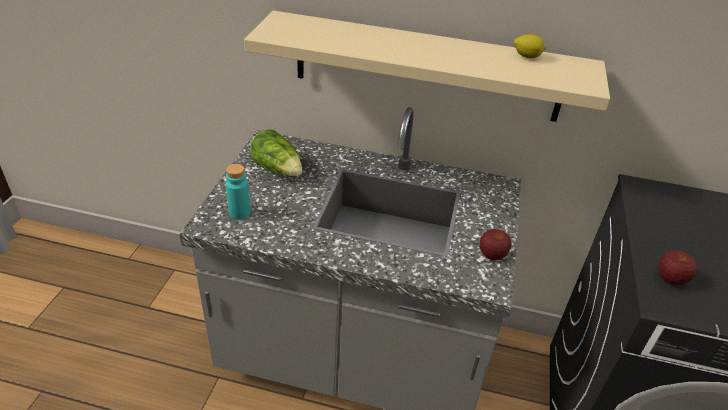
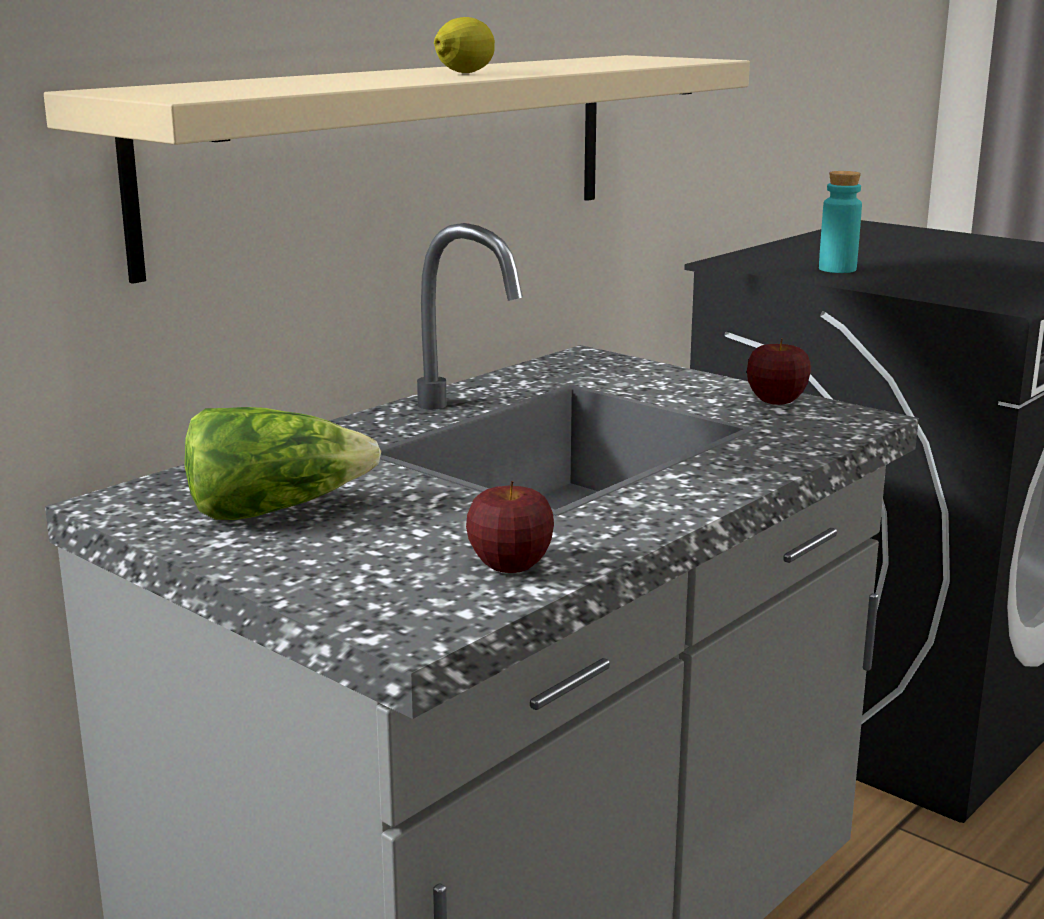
camera: 60 degrees left, 20 degrees down
turquoise bottle [226,164,250,219] -> turquoise bottle moved to [819,171,862,273]
lemon [514,34,546,58] -> lemon moved to [434,17,495,73]
apple [659,250,697,285] -> apple moved to [466,481,554,573]

